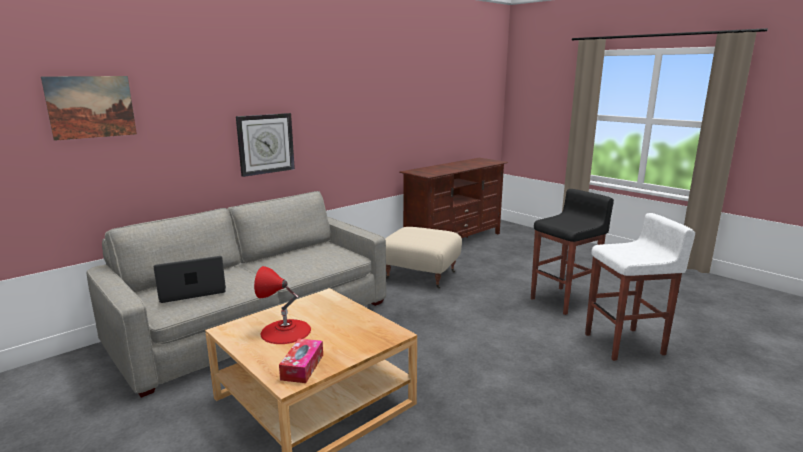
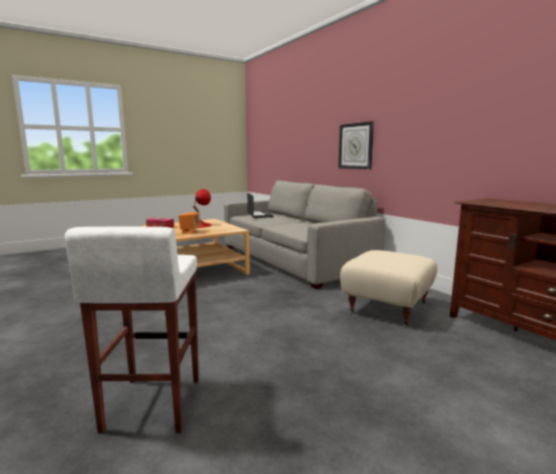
camera: 100 degrees right, 5 degrees down
picture [41,76,137,141] -> none
black stool [531,189,614,315] -> none
none -> orange speaker [178,212,201,233]

